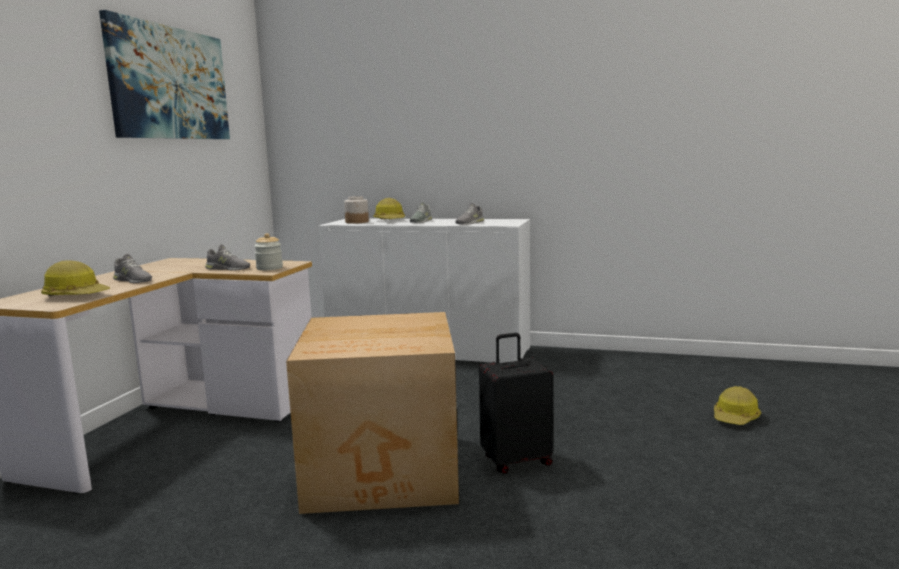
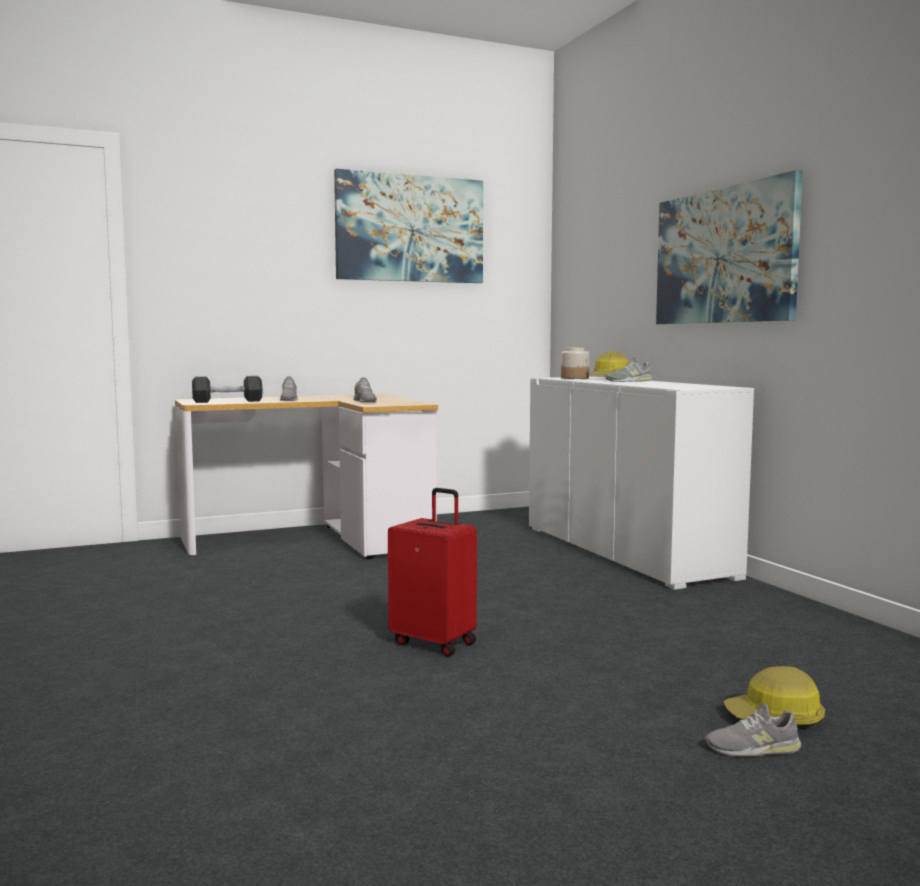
camera: 50 degrees right, 5 degrees down
hard hat [41,260,110,296] -> grey dumbbell [192,376,262,403]
jar [254,233,283,270] -> none
cardboard box [286,312,459,514] -> none
grey shoe [455,203,484,225] -> grey shoe moved to [705,703,801,757]
black suitcase [479,333,553,474] -> red suitcase [388,488,477,657]
none -> picture [656,170,803,324]

